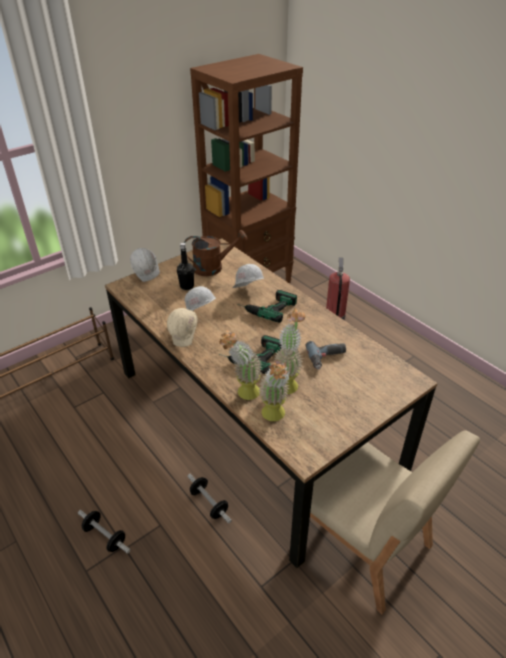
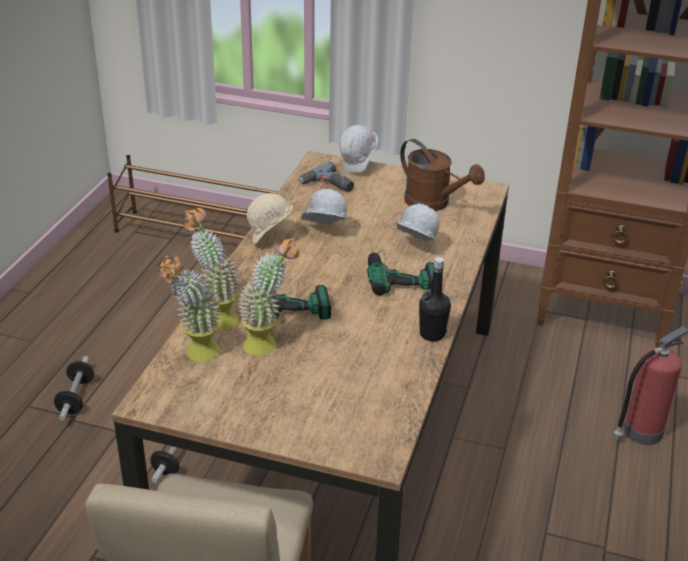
camera: 55 degrees right, 5 degrees down
black bottle [177,243,194,290] -> black bottle moved to [419,257,451,341]
power drill [305,341,346,369] -> power drill moved to [298,162,354,192]

